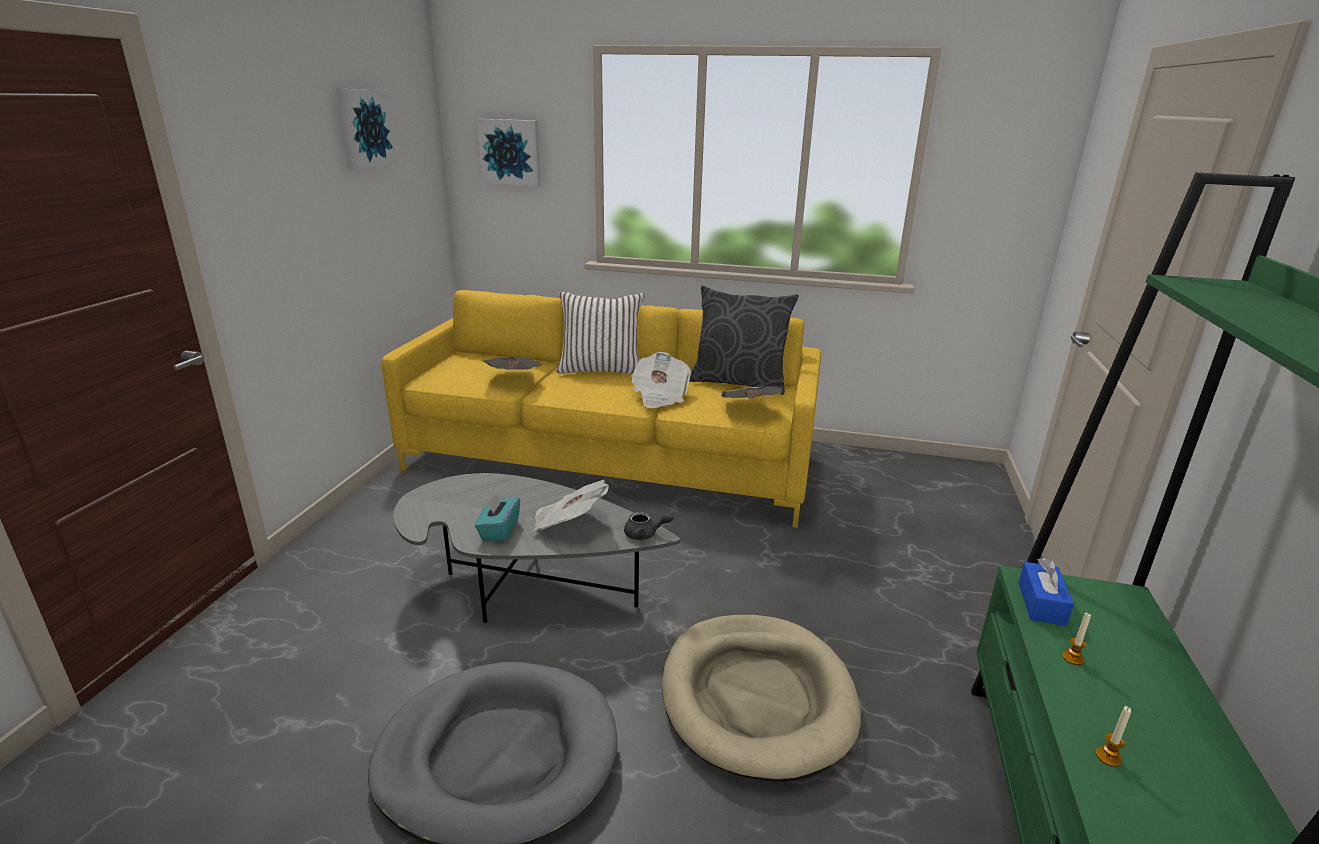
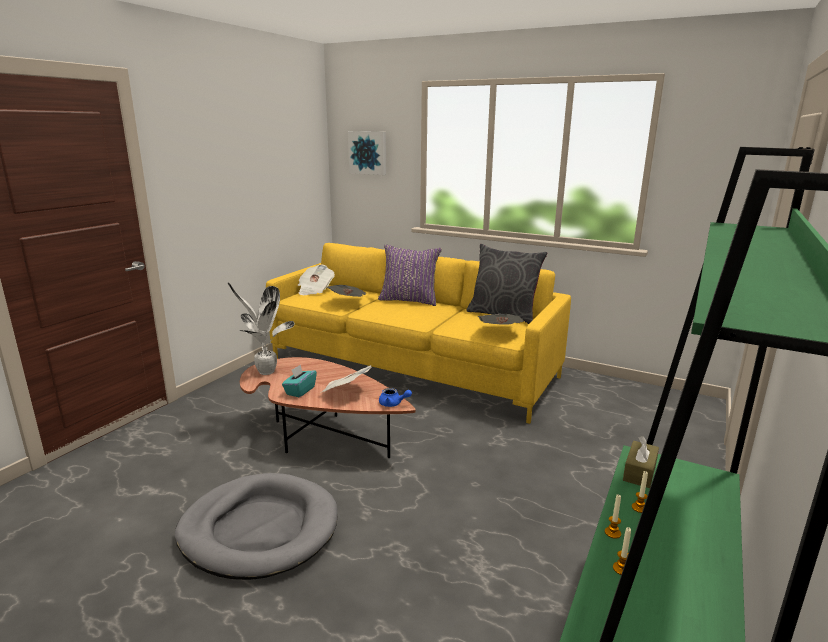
camera: 15 degrees right, 5 degrees down
picture [336,89,397,170] -> none
grey coffee table [393,473,680,623] -> brown coffee table [240,357,416,458]
white pillow [557,292,645,374] -> purple pillow [378,245,442,306]
grey teapot [624,512,673,540] -> blue teapot [379,388,412,407]
newspaper [631,352,692,408] -> newspaper moved to [298,265,335,295]
beige dog bed [662,615,861,782] -> none
blue tissue box [1018,558,1074,626] -> brown tissue box [623,436,659,488]
none -> potted plant [228,283,294,375]
none -> candle [605,494,621,539]

